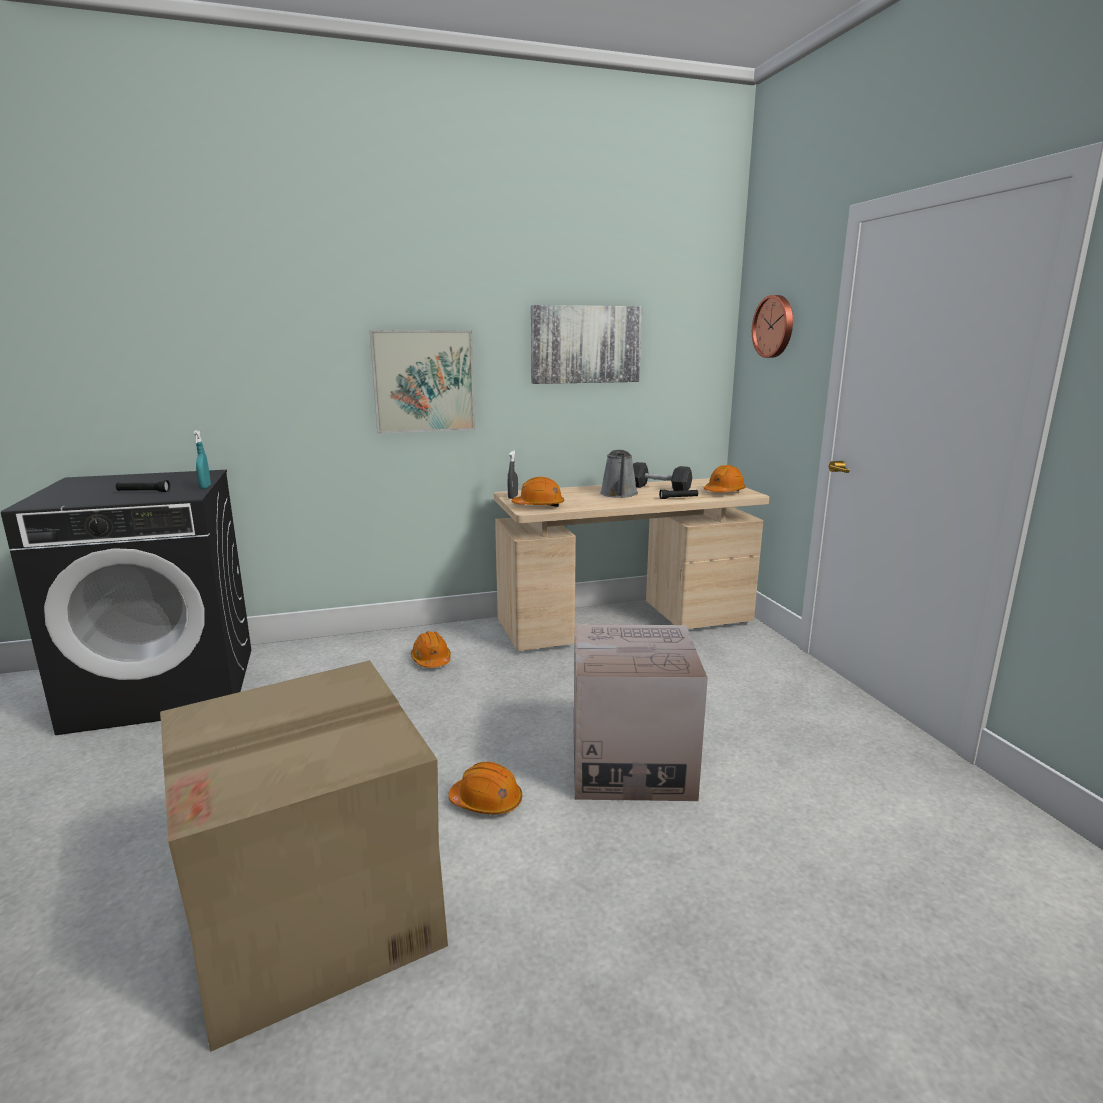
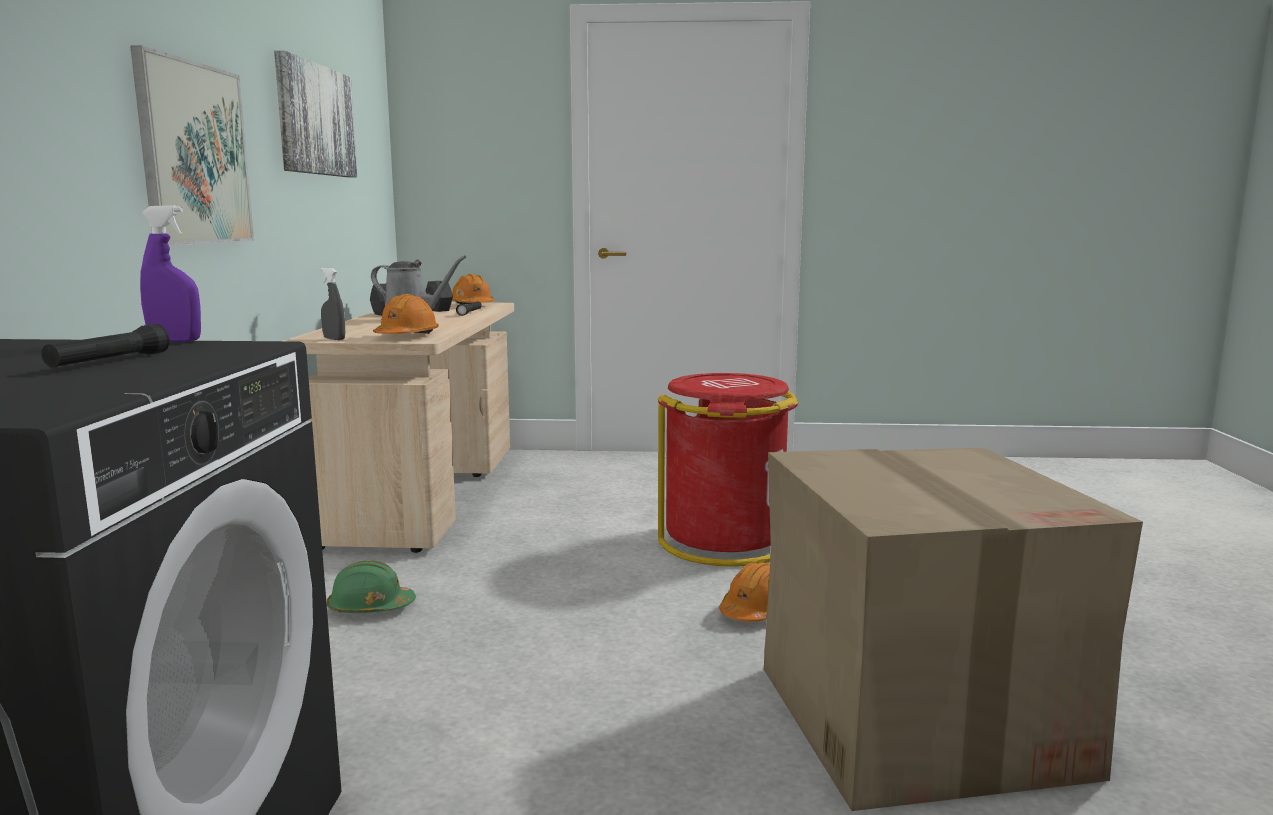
camera: 70 degrees left, 5 degrees down
turquoise spray bottle [193,430,211,489] -> purple spray bottle [140,205,201,342]
orange hard hat [411,631,451,668] -> green hard hat [327,560,416,613]
cardboard box [574,624,708,801] -> red trash can [658,373,798,566]
wall clock [752,295,793,358] -> none

